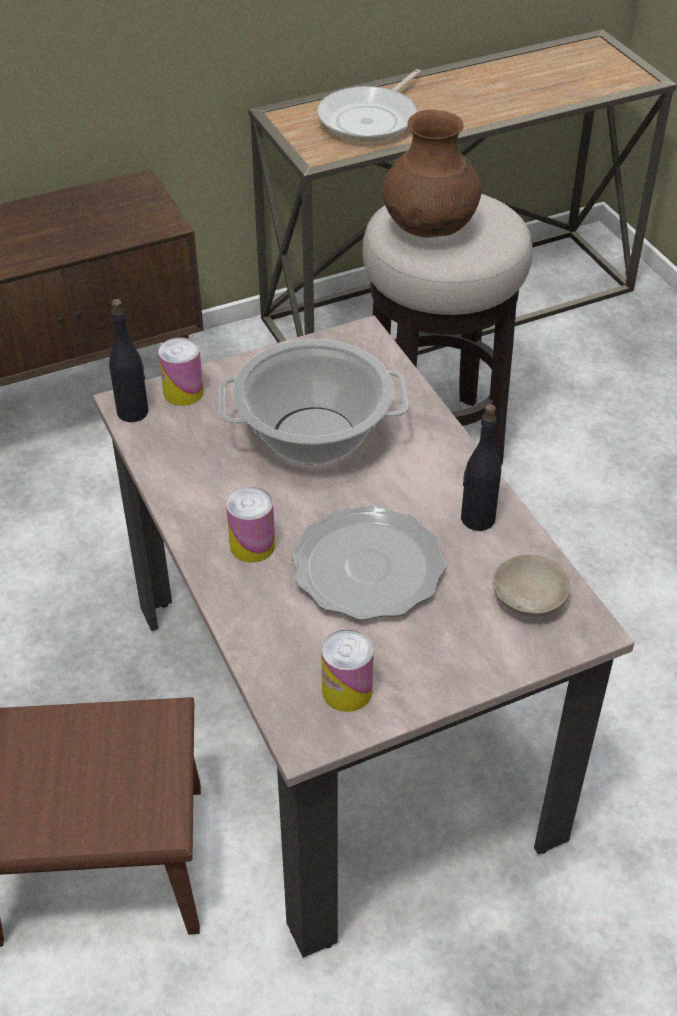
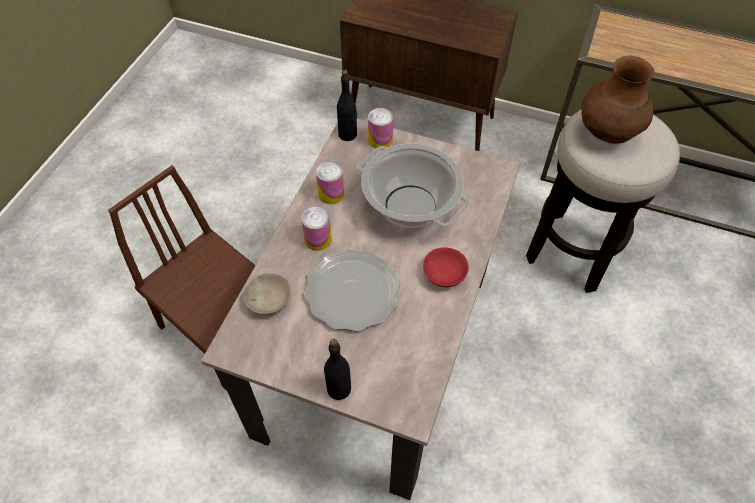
camera: 45 degrees right, 10 degrees up
frying pan [317,69,421,142] -> none
can [321,629,374,712] -> can moved to [316,161,344,204]
black bottle [461,404,501,531] -> black bottle moved to [324,339,351,400]
beige bowl [493,555,571,616] -> beige bowl moved to [244,273,291,315]
none -> red bowl [423,247,469,287]

